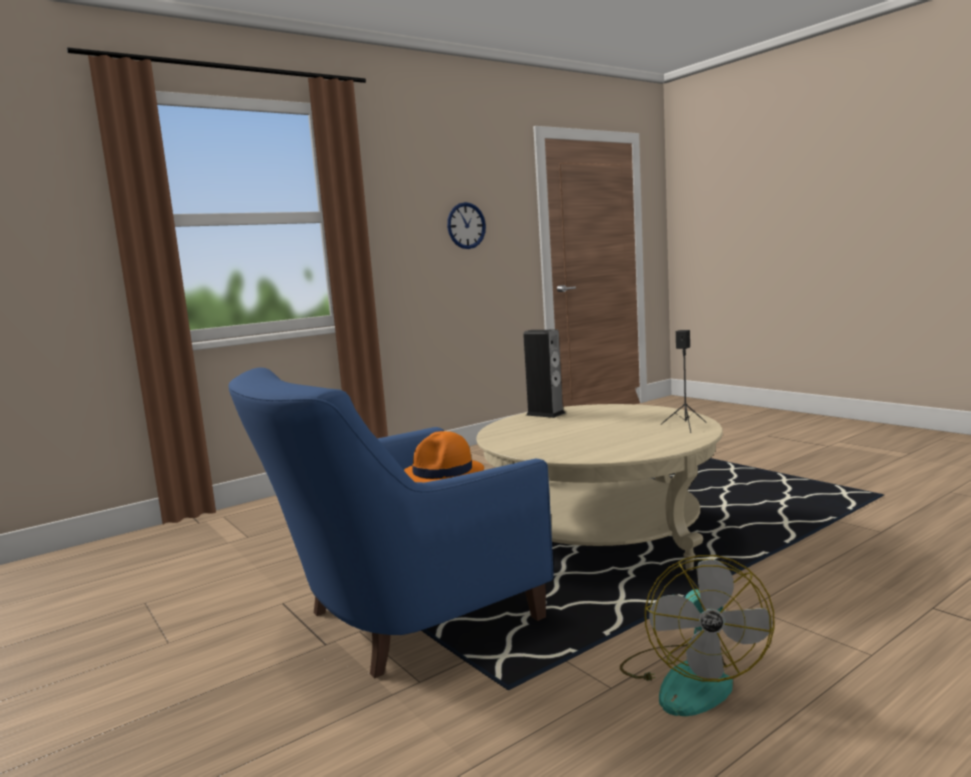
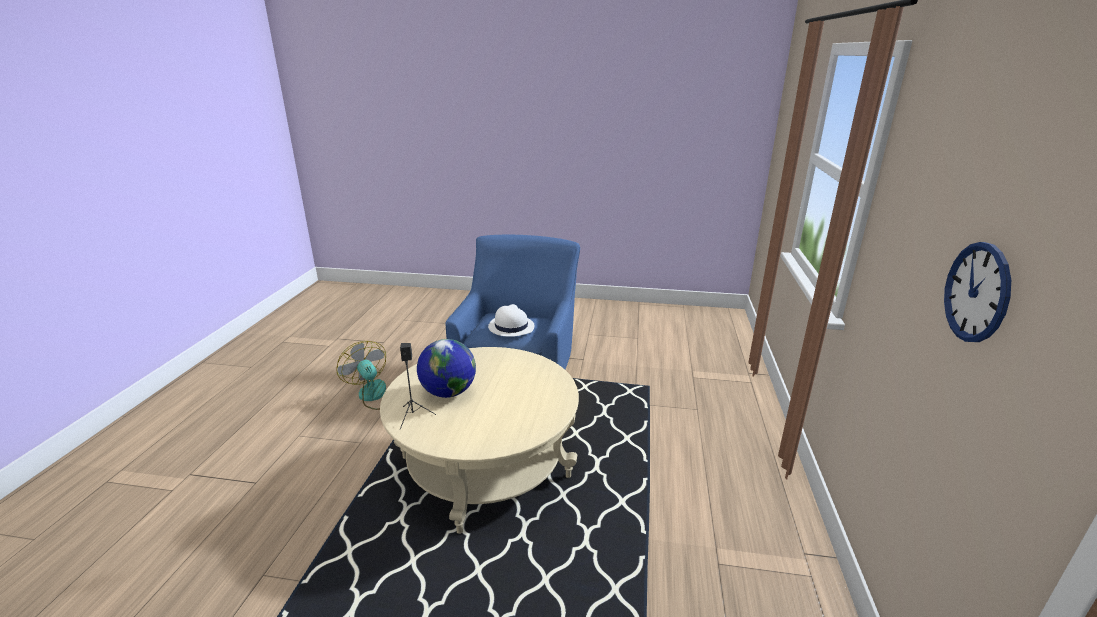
camera: 135 degrees right, 15 degrees up
orange hat [404,431,484,482] -> white hat [488,304,534,337]
speaker [523,330,565,418] -> none
none -> globe [417,339,476,398]

